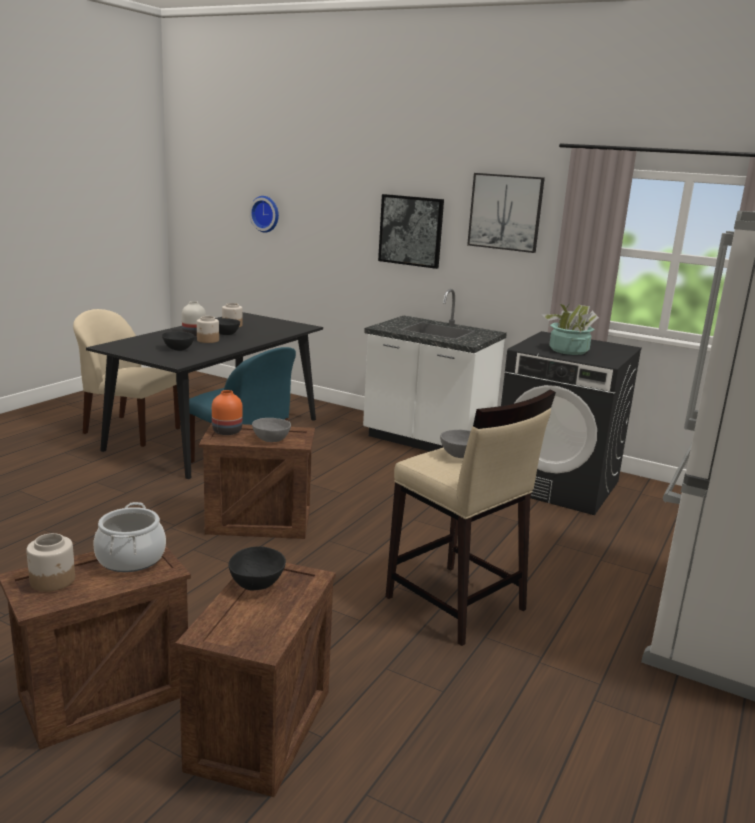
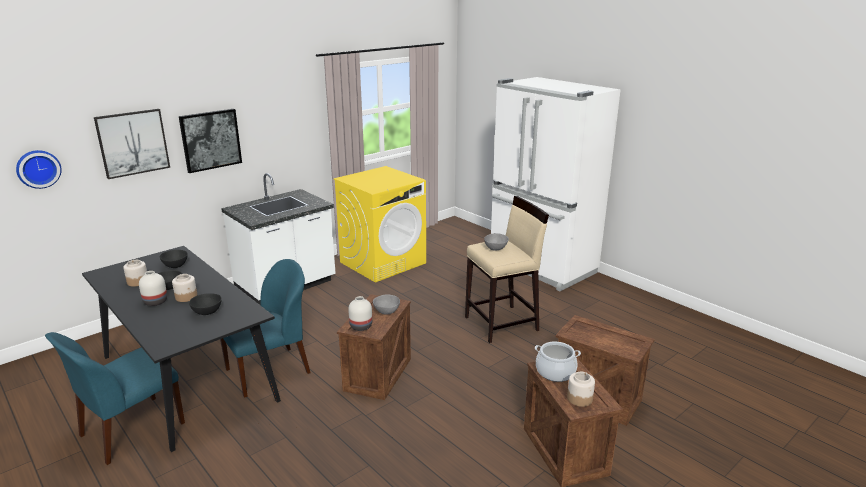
camera: 70 degrees left, 5 degrees up
beige chair [73,309,180,447] -> blue chair [45,332,185,465]
orange vase [212,390,243,435] -> white vase [348,296,372,331]
black bowl [229,546,286,590] -> black bowl moved to [160,250,188,268]
picture [467,173,545,253] -> picture moved to [94,109,170,179]
black washing machine [501,331,642,515] -> yellow washing machine [333,166,426,282]
potted plant [542,303,599,355] -> none

